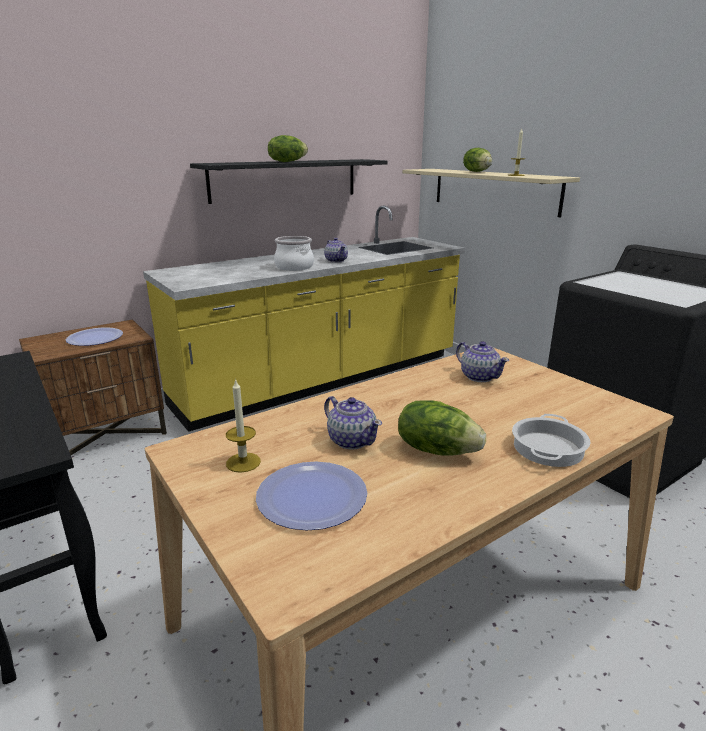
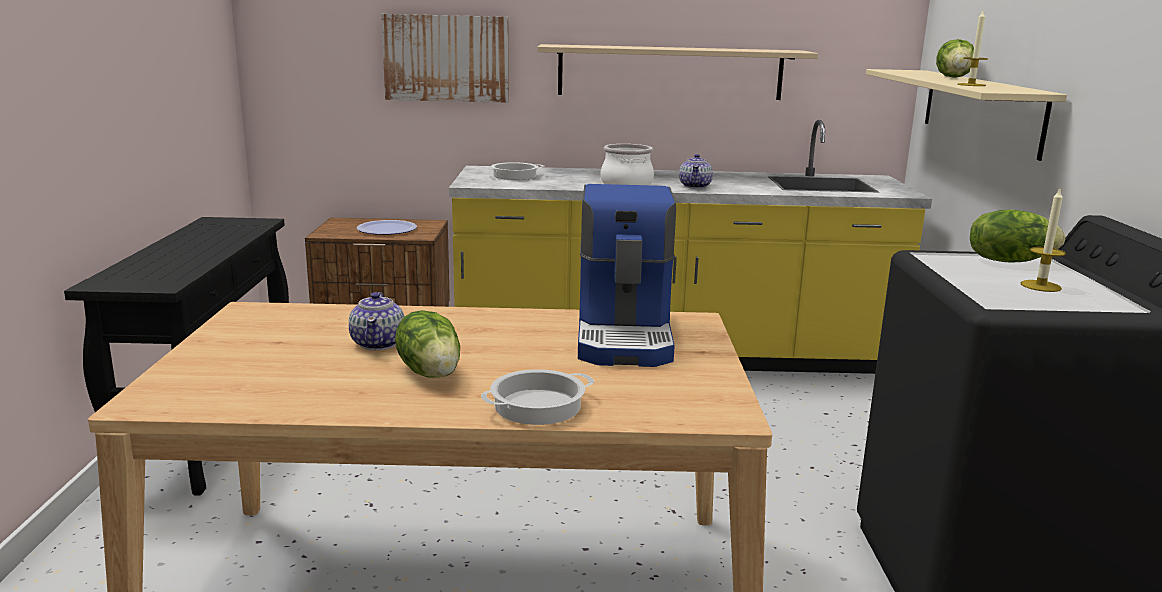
camera: 35 degrees right, 5 degrees down
black shelf [190,159,388,204] -> beige shelf [537,44,818,100]
candle [226,378,261,473] -> candle moved to [1021,189,1066,292]
plate [256,462,367,531] -> none
lettuce [268,135,308,162] -> lettuce moved to [970,209,1065,262]
teapot [456,341,509,382] -> coffee machine [578,184,676,367]
none -> picture [381,14,509,103]
none -> cooking pot [485,162,545,180]

